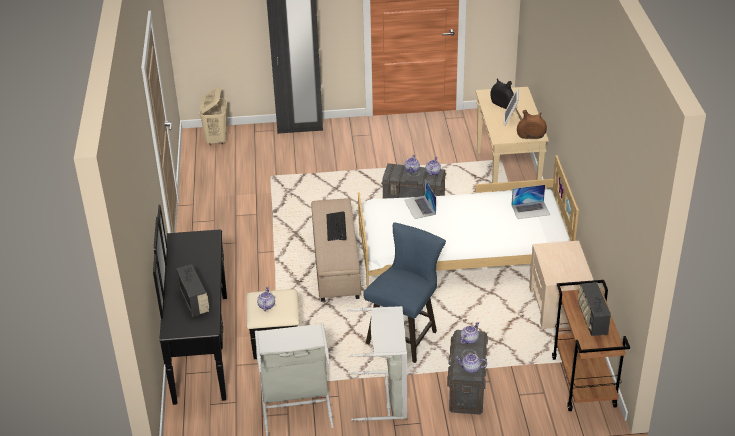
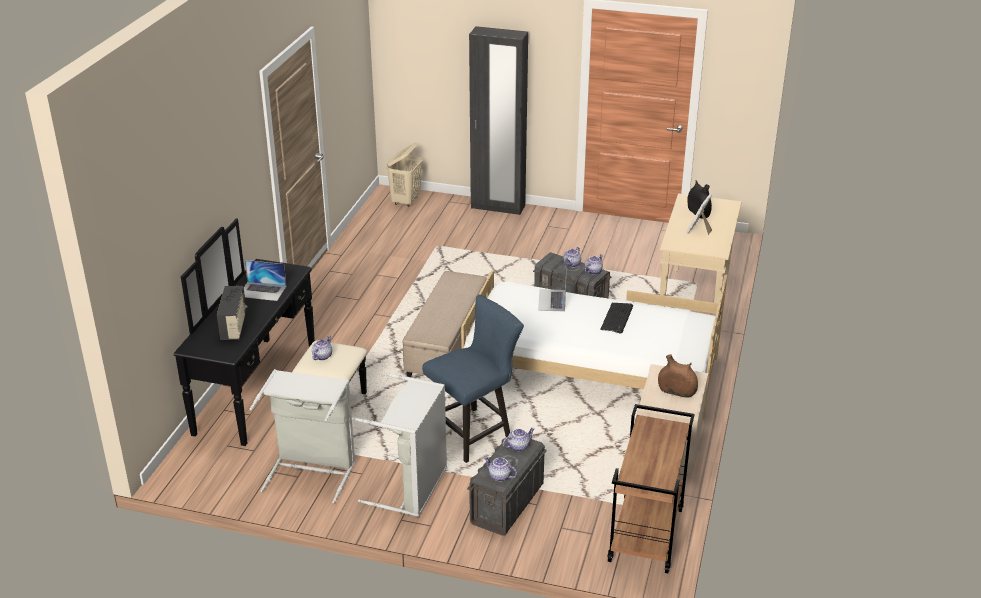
camera: 20 degrees right, 5 degrees down
keyboard [326,212,347,241] -> keyboard moved to [600,303,633,334]
laptop [511,185,550,219] -> laptop moved to [244,260,286,301]
brown vase [517,110,547,139] -> brown vase moved to [658,354,698,397]
radio [578,282,611,336] -> none

